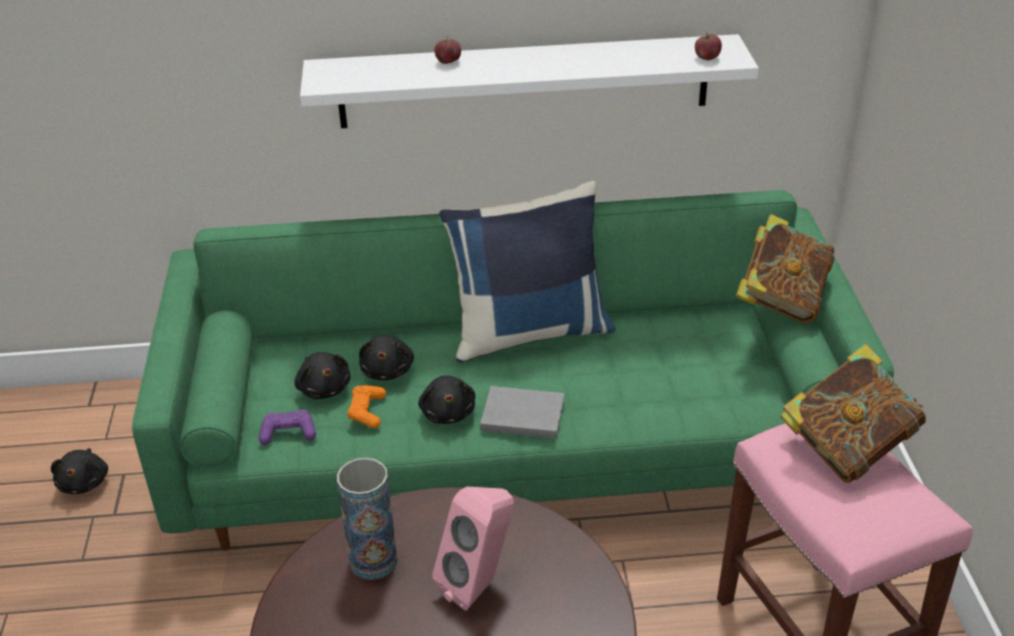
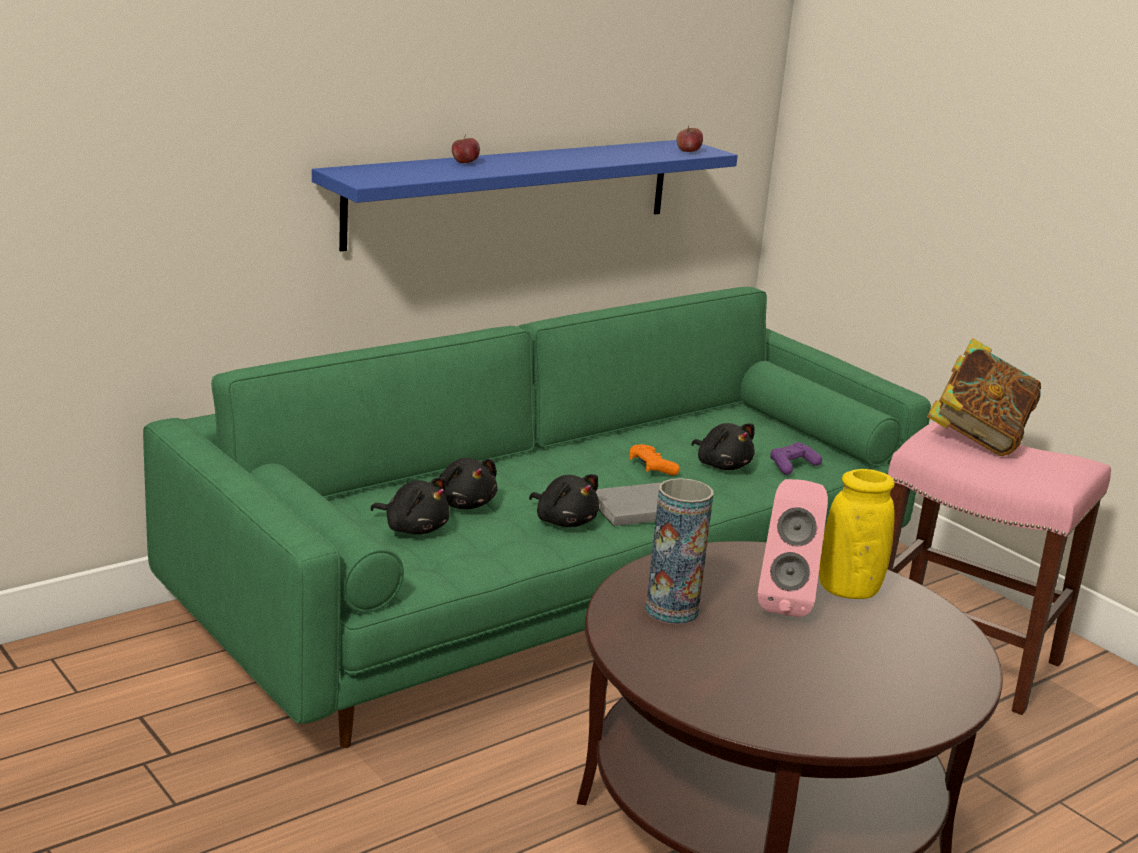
camera: 35 degrees left, 15 degrees down
black plush toy [51,448,108,494] -> black plush toy moved to [691,423,755,470]
purple game controller [259,410,316,445] -> purple game controller moved to [770,442,822,475]
white shelf [300,34,759,128] -> blue shelf [312,140,738,251]
orange game controller [347,385,386,428] -> orange game controller moved to [630,444,680,475]
blue pillow [439,181,616,362] -> none
book [736,214,834,323] -> none
none -> yellow vase [819,469,895,599]

